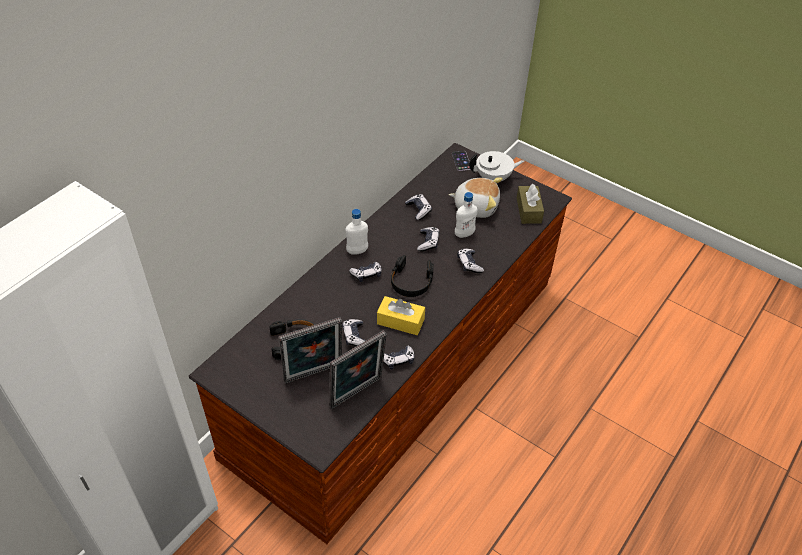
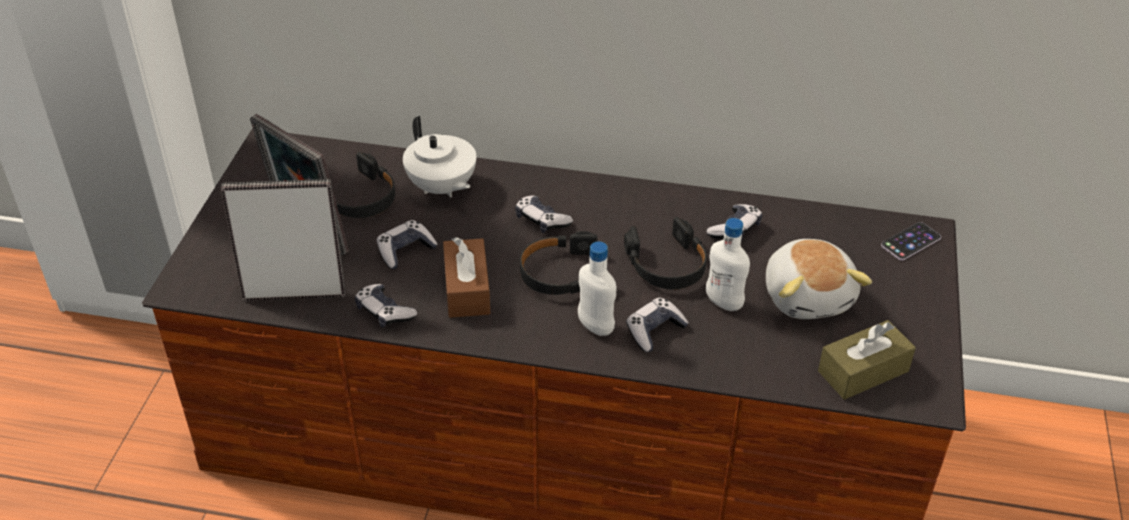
camera: 65 degrees right, 5 degrees down
picture frame [329,331,387,409] -> picture frame turned 150 degrees clockwise [221,179,346,301]
white bottle [345,209,368,255] -> white bottle moved to [578,241,616,336]
yellow tissue box [377,296,425,335] -> brown tissue box [443,237,490,318]
game controller [417,227,439,252] -> black headphones [624,217,707,289]
white teapot [469,151,524,182] -> white teapot moved to [403,116,476,198]

